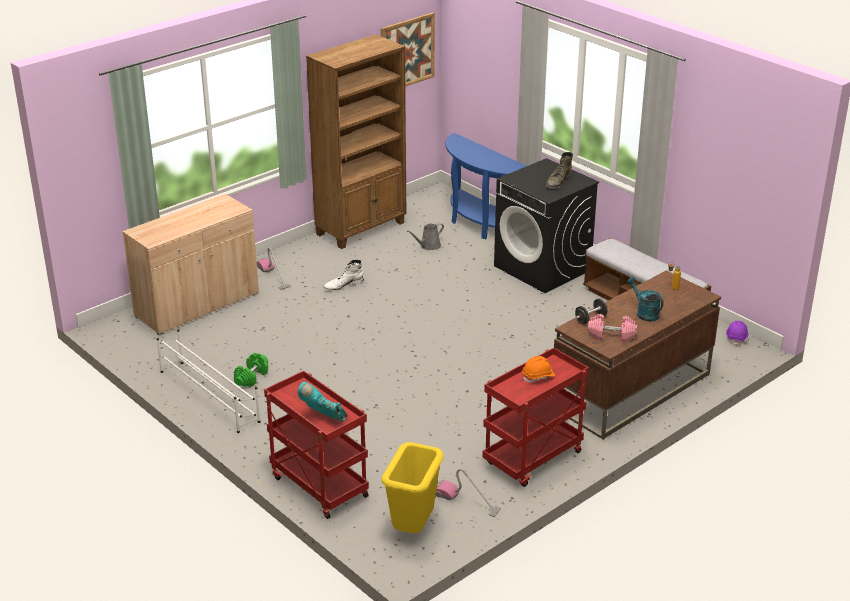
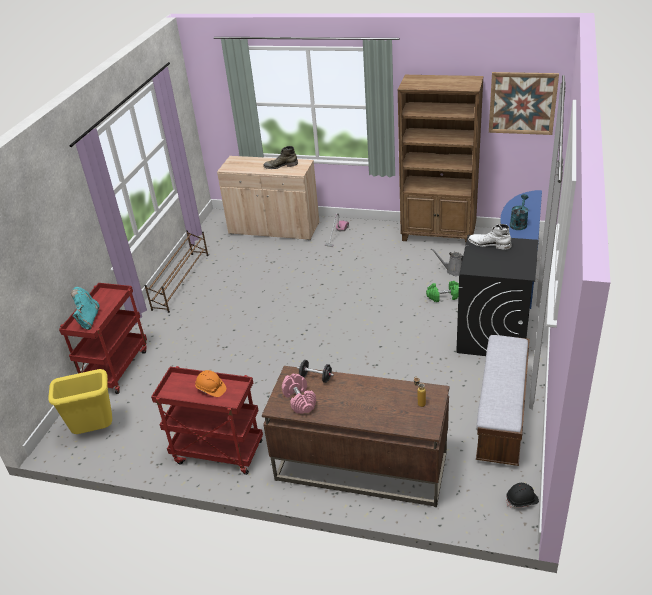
camera: 60 degrees right, 5 degrees up
white shoe rack [157,329,260,433] -> brown shoe rack [144,230,209,313]
green dumbbell [234,353,268,387] -> green dumbbell moved to [426,281,459,302]
white boot [323,259,364,291] -> white boot moved to [468,224,512,250]
vacuum cleaner [436,468,501,517] -> none
green boot [546,152,573,189] -> green boot moved to [263,146,298,169]
turquoise watering can [627,277,664,322] -> turquoise watering can moved to [510,194,529,230]
purple hard hat [726,321,749,346] -> black hard hat [507,483,539,508]

